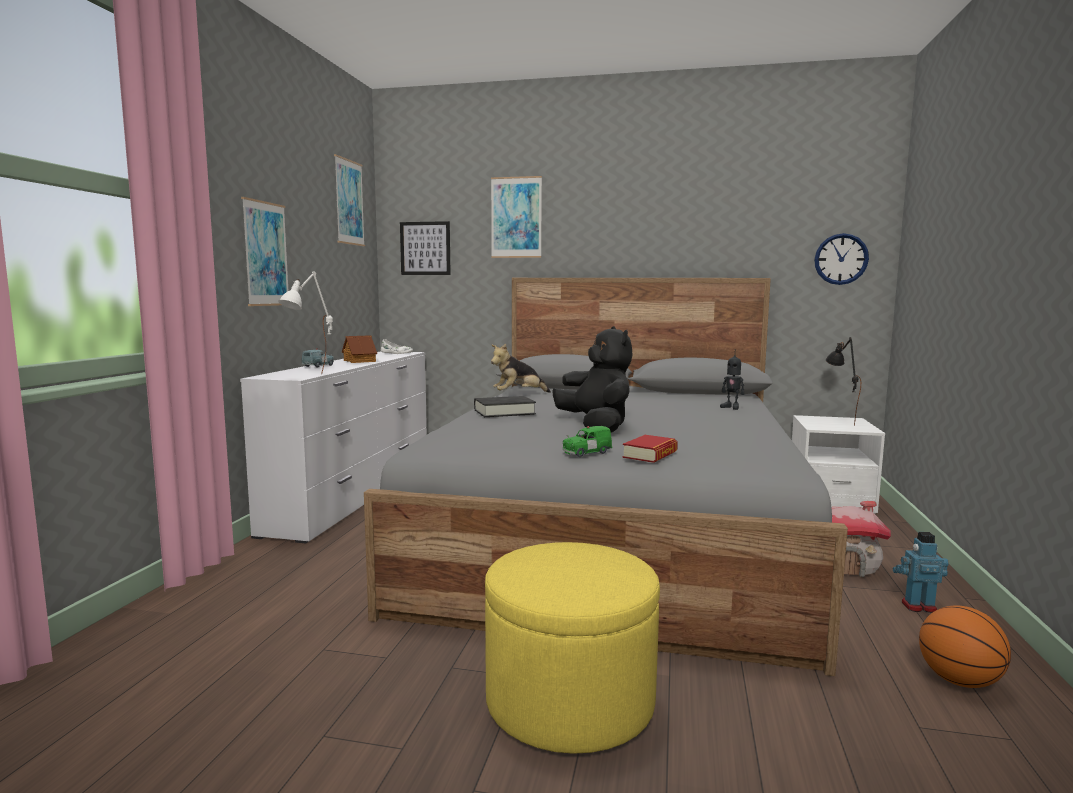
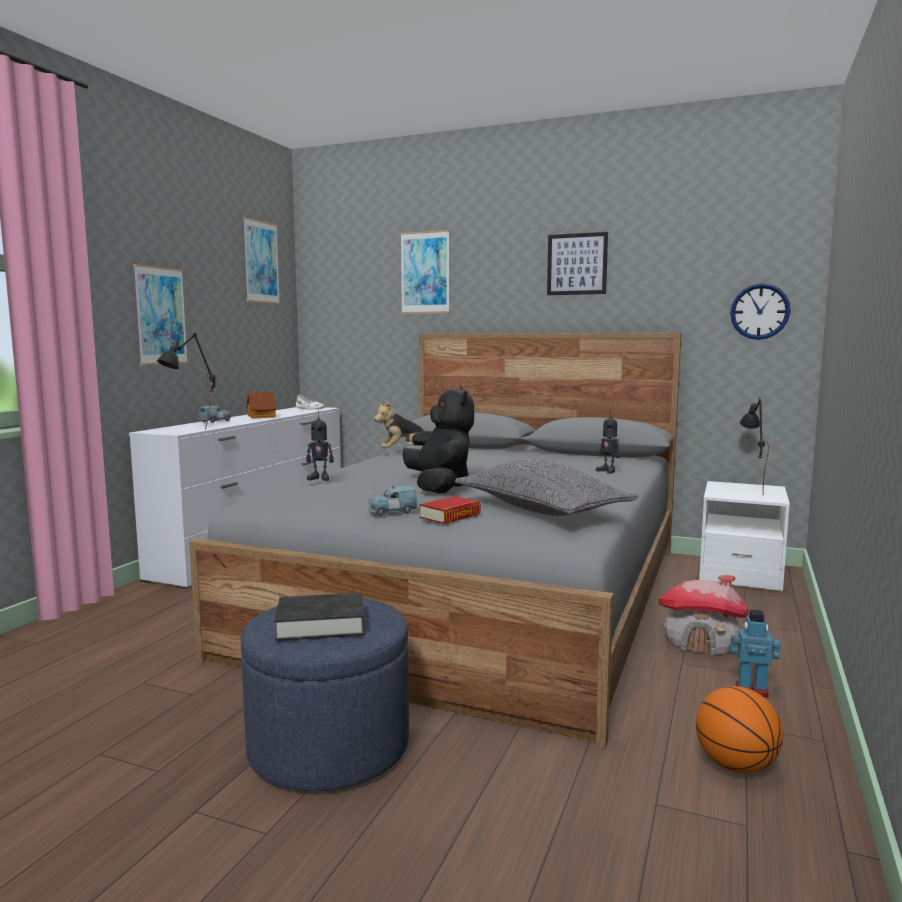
camera: 10 degrees right, 0 degrees up
white table lamp [278,271,333,374] -> black table lamp [157,333,216,430]
picture [400,221,451,275] -> picture moved to [547,232,608,295]
black book [474,396,536,417] -> black book moved to [274,593,364,641]
yellow ottoman [485,542,660,754] -> blue ottoman [241,598,409,792]
green toy car [563,426,612,457] -> blue toy car [368,486,418,516]
none -> toy robot [306,410,334,481]
none -> grey pillow [455,460,638,516]

